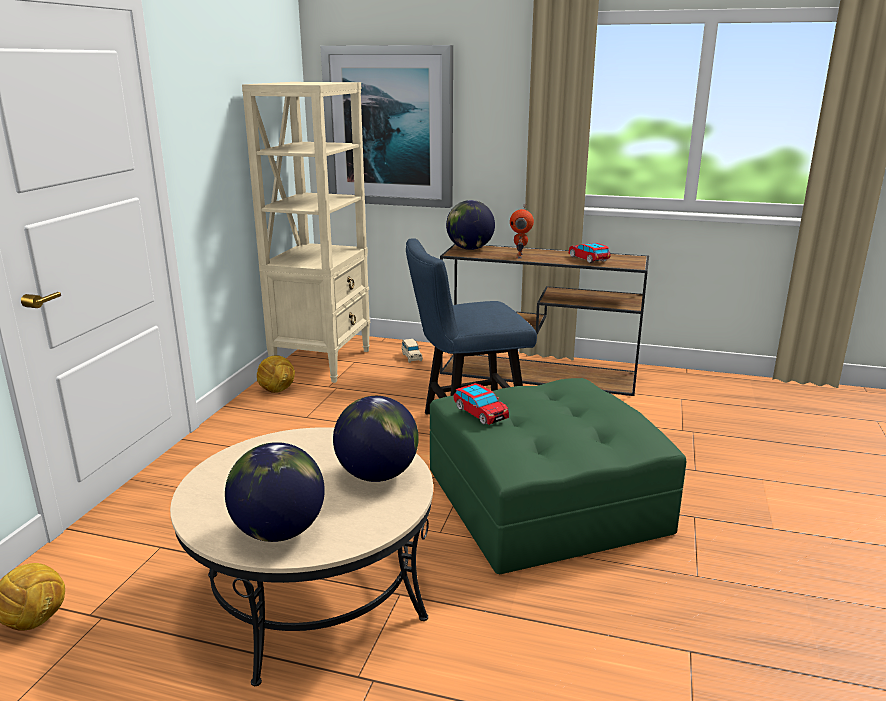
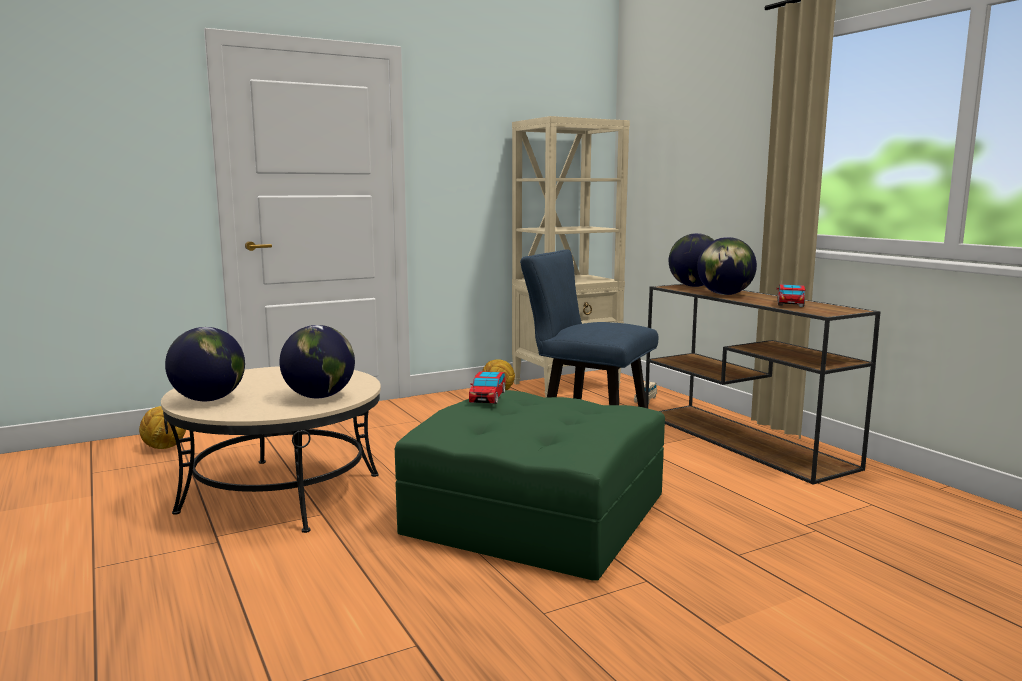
camera: 45 degrees right, 10 degrees down
picture [321,45,453,208] -> none
toy robot [510,205,534,259] -> globe [697,237,757,295]

